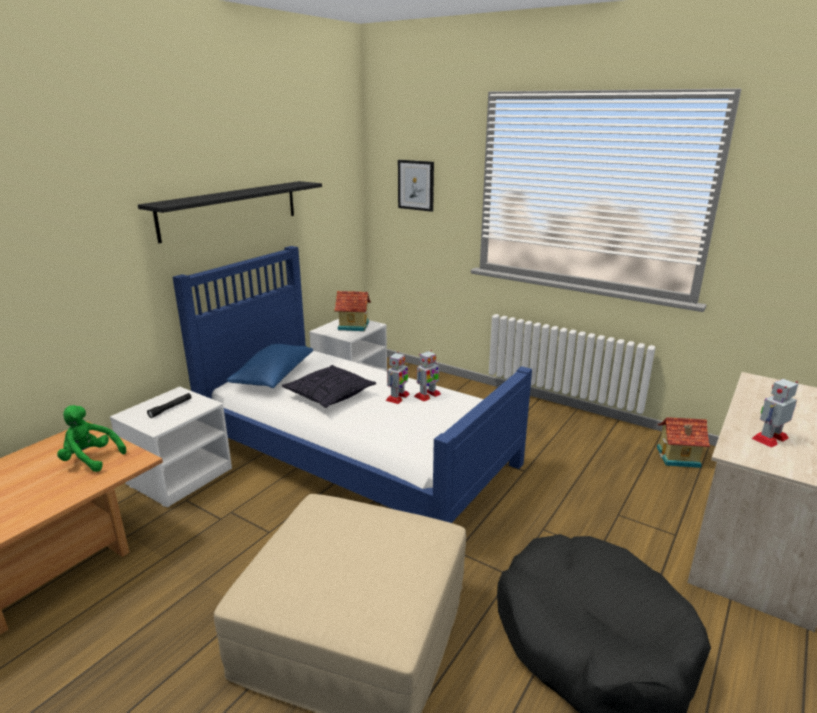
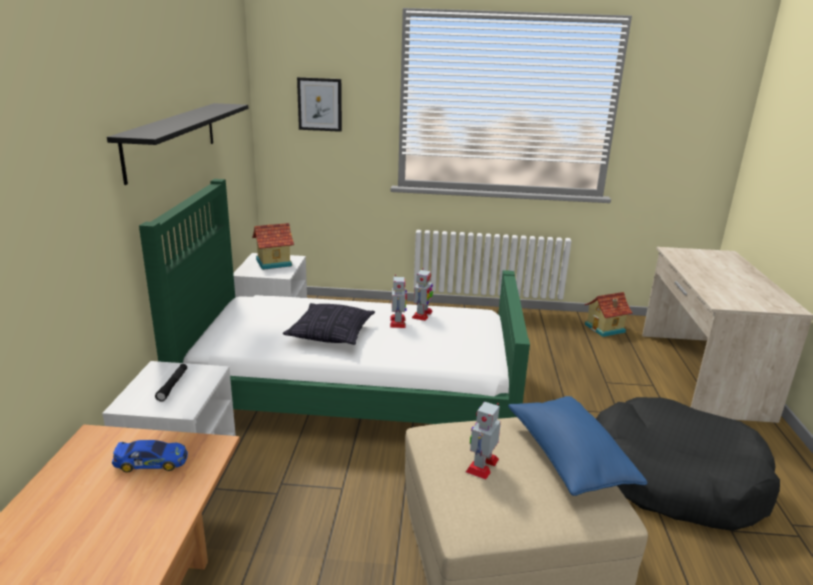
camera: 30 degrees left, 0 degrees up
green plush toy [57,405,126,472] -> toy car [112,440,188,473]
blue bed [173,246,532,523] -> green bed [139,179,530,424]
blue pillow [226,344,313,388] -> blue pillow moved to [508,396,647,496]
toy robot [752,379,798,447] -> toy robot moved to [466,401,501,480]

